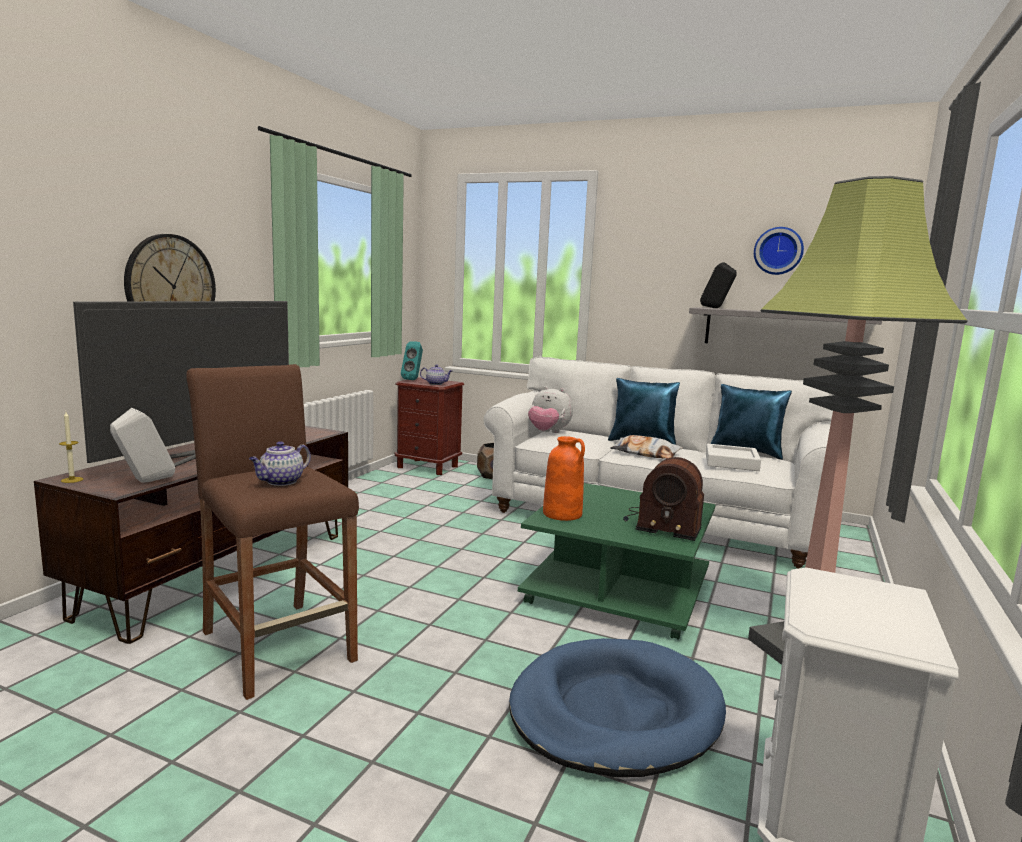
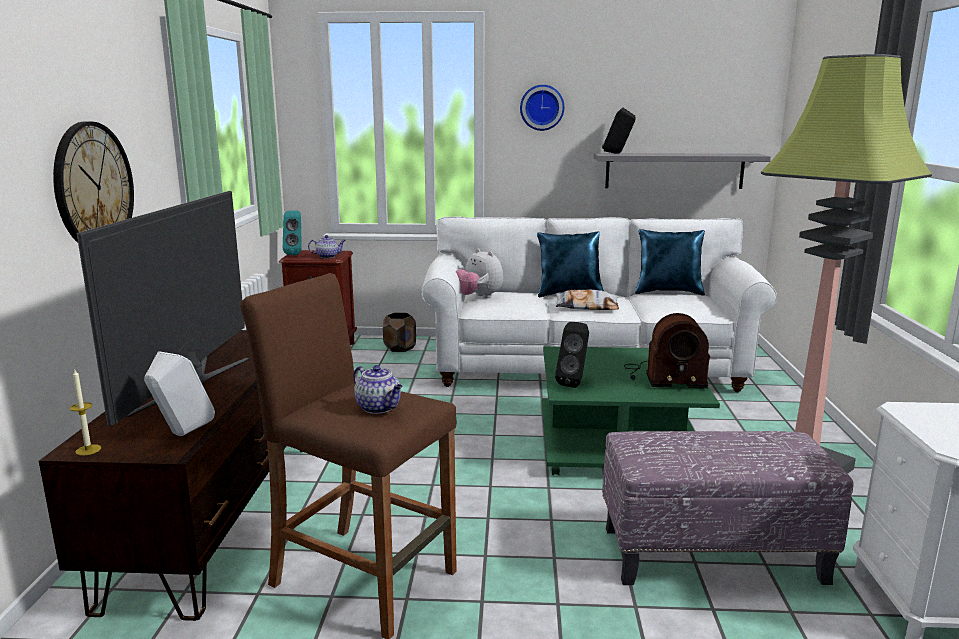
camera: 20 degrees left, 5 degrees up
teapot [249,441,311,486] -> teapot turned 60 degrees counterclockwise [353,365,403,414]
blue dog bed [509,638,726,777] -> ottoman [602,431,854,585]
plush toy [528,386,573,433] -> plush toy turned 45 degrees clockwise [456,249,503,298]
orange vase [543,436,585,521] -> black speaker [555,322,589,388]
white tray [706,444,761,471] -> none
wall clock [754,227,804,275] -> wall clock moved to [520,85,564,131]

